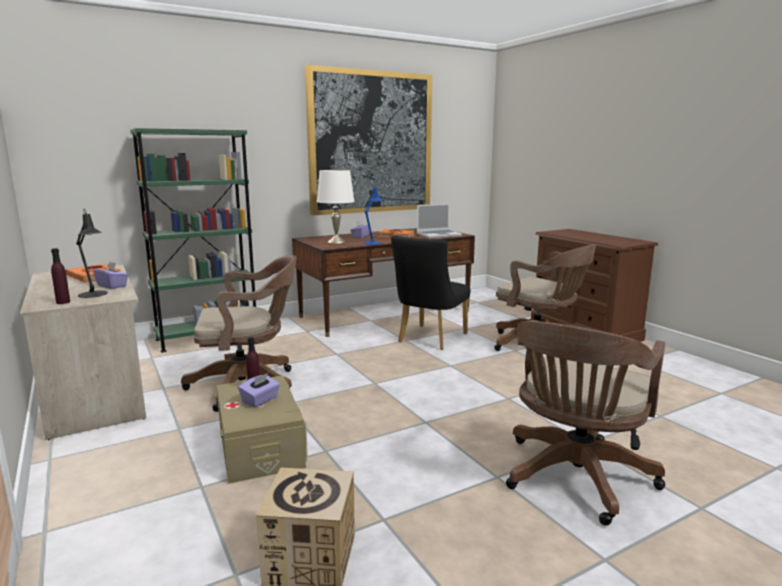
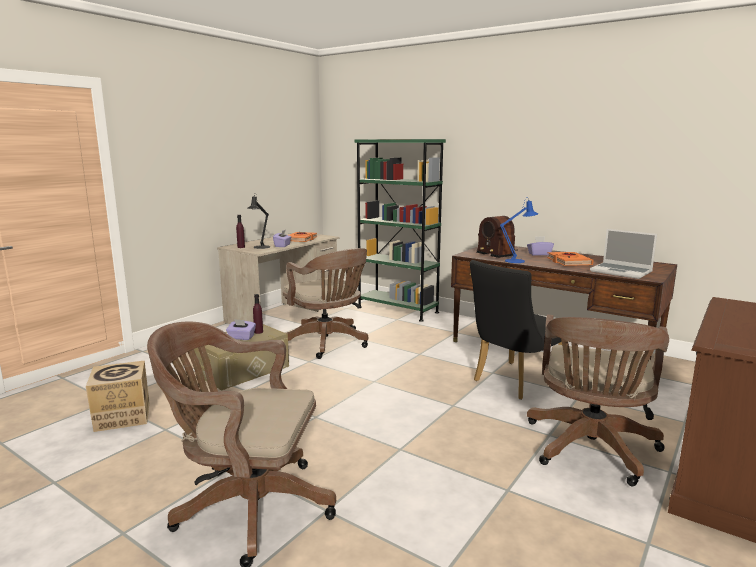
camera: 65 degrees right, 0 degrees up
picture [305,65,432,215] -> none
white table lamp [317,170,355,244] -> radio [476,216,518,258]
black chair [391,236,471,350] -> black chair turned 45 degrees counterclockwise [470,260,562,400]

